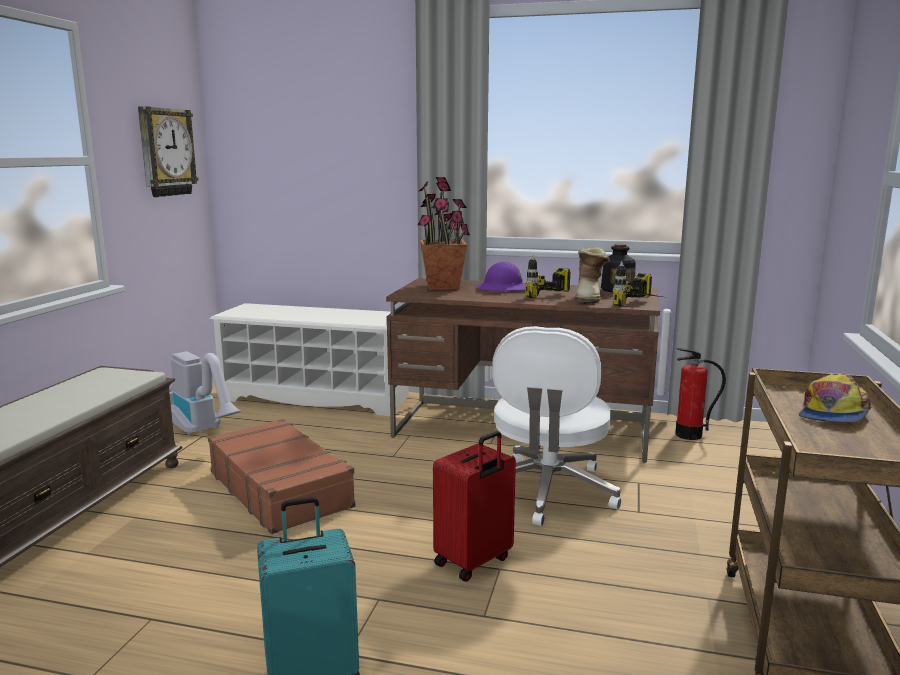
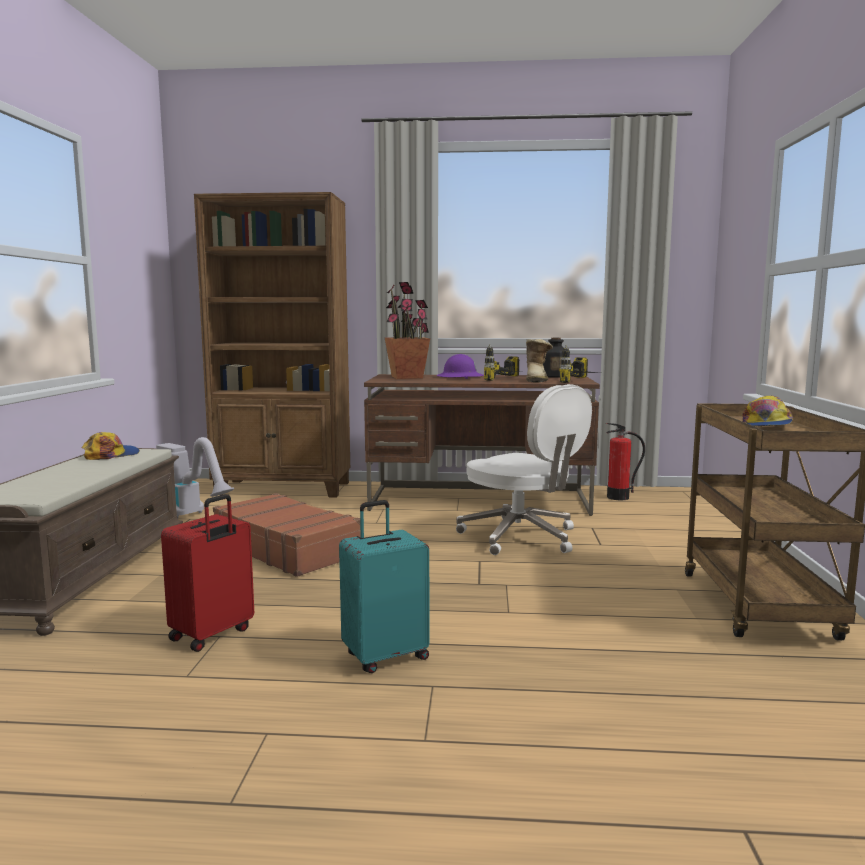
camera: 10 degrees left, 5 degrees down
wall clock [138,106,199,197] -> none
white shoe rack [209,303,409,417] -> brown bookcase [194,192,350,498]
red suitcase [433,431,516,582] -> red suitcase moved to [161,494,254,652]
white office chair [492,326,621,526] -> white office chair turned 45 degrees counterclockwise [456,384,592,555]
none -> cap [82,432,140,460]

